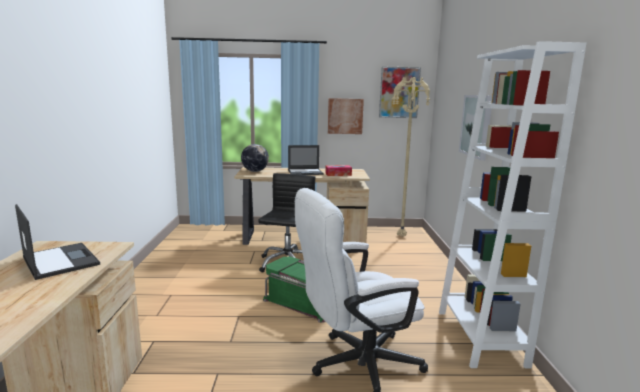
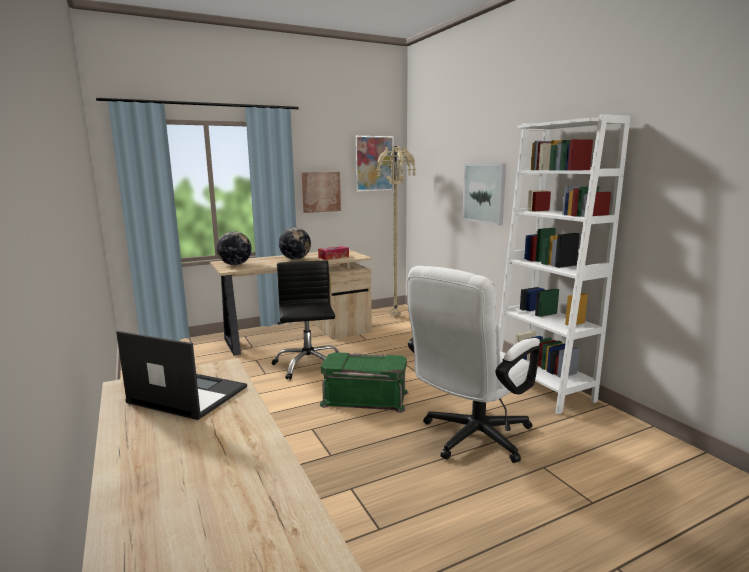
camera: 25 degrees left, 0 degrees up
laptop [288,145,324,175] -> globe [279,227,311,260]

